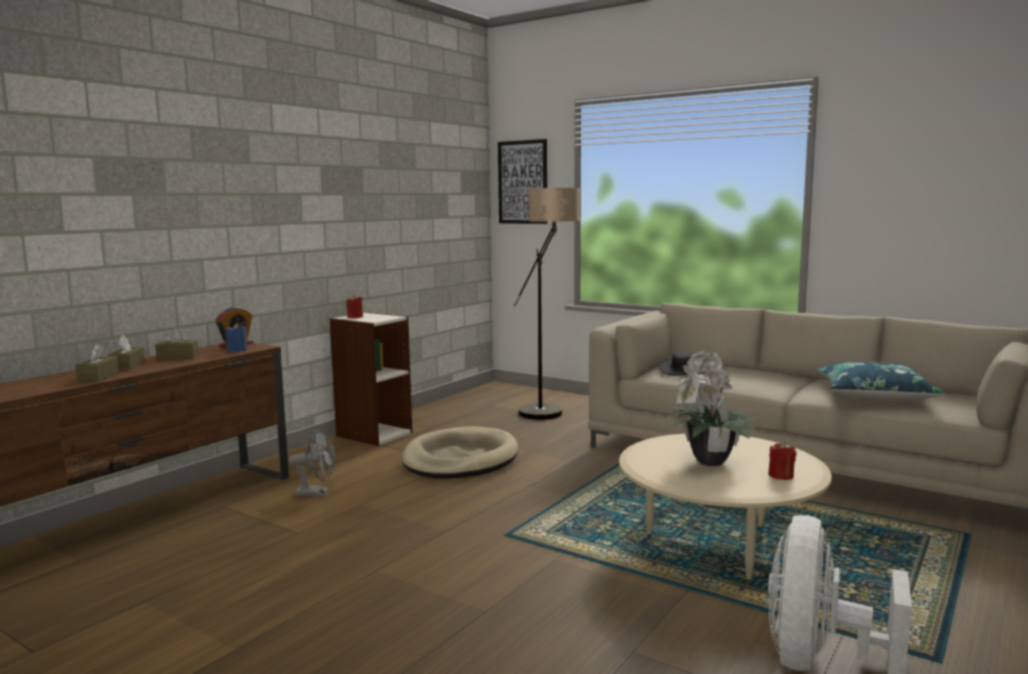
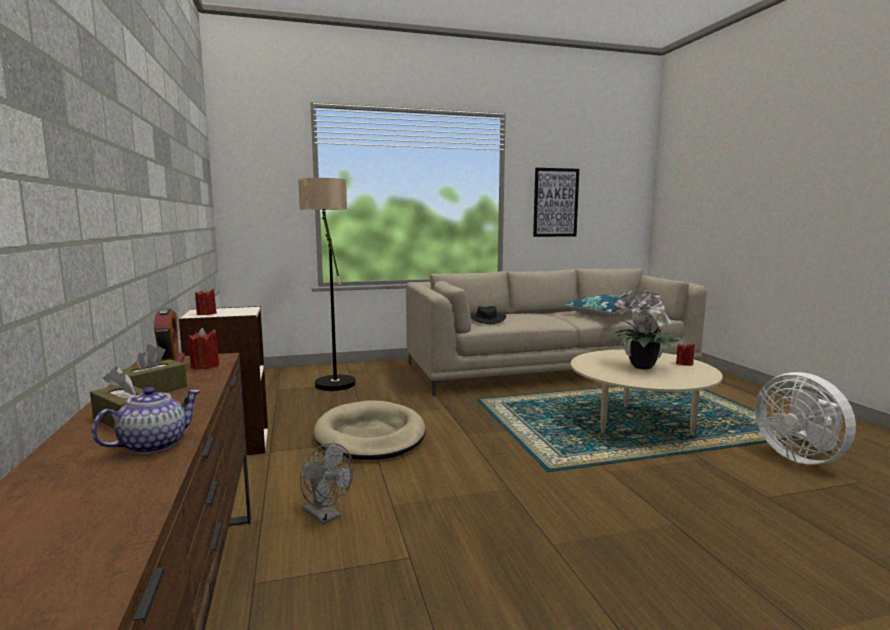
camera: 50 degrees left, 0 degrees up
brown tissue box [75,344,119,382] -> teapot [91,387,201,454]
blue candle [226,323,247,352] -> red candle [188,328,220,370]
grey fan [288,430,336,497] -> grey fan turned 90 degrees clockwise [300,443,354,524]
picture [498,139,547,224] -> picture moved to [533,168,579,237]

